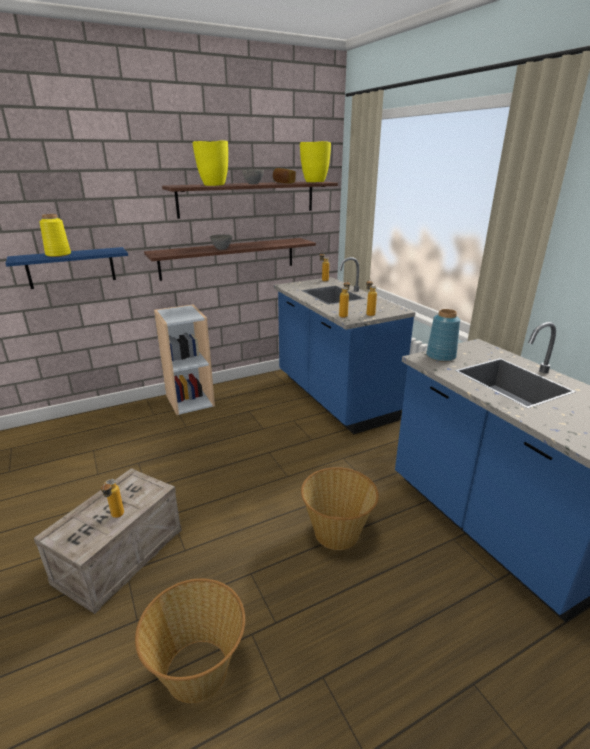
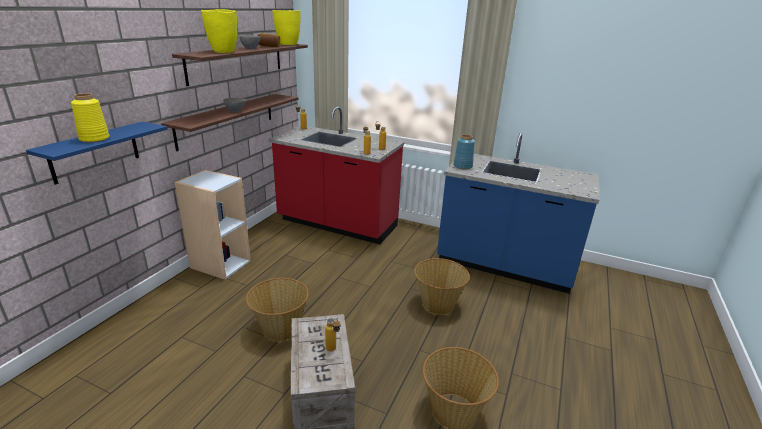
camera: 40 degrees left, 0 degrees up
blue counter [273,257,416,434] -> red counter [268,107,404,244]
none -> basket [246,278,309,341]

